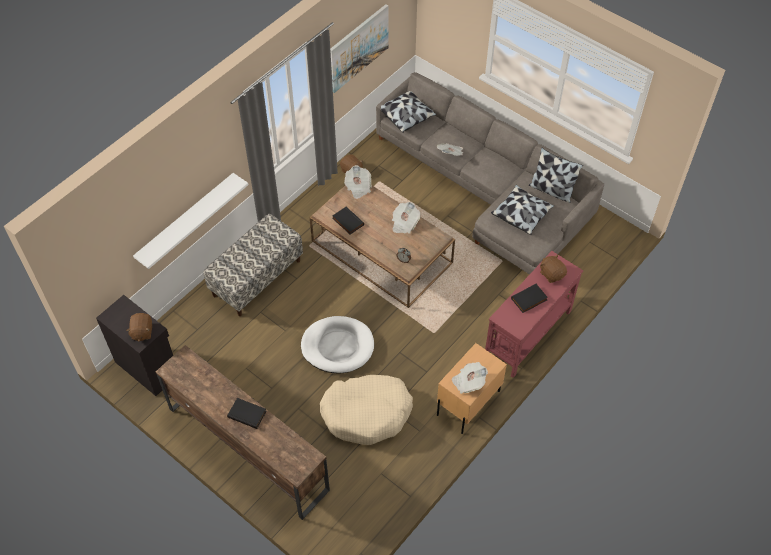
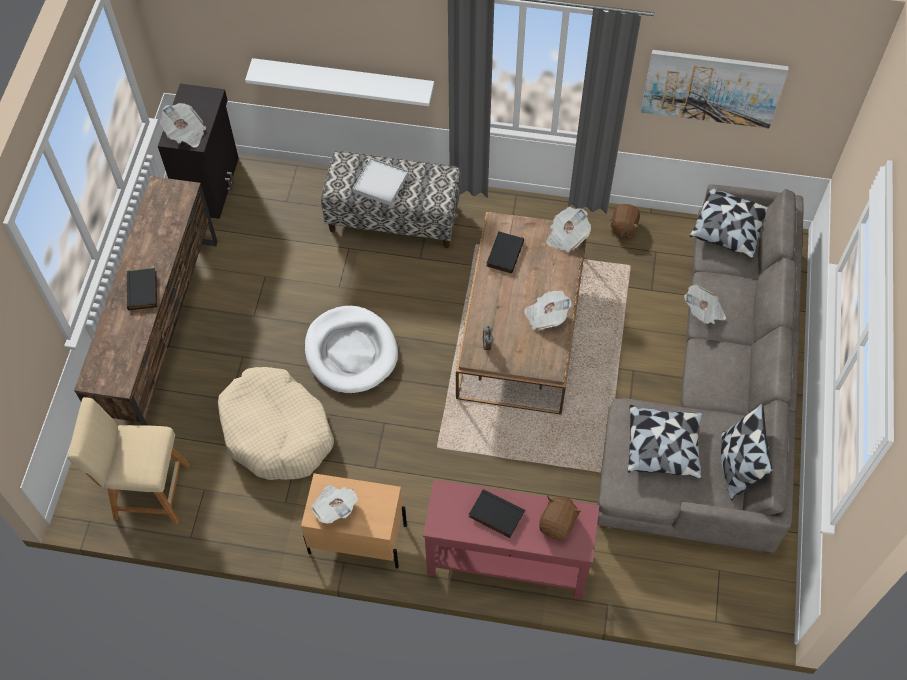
camera: 60 degrees right, 5 degrees up
brown plush toy [126,313,152,342] -> newspaper [160,103,206,147]
none -> beige stool [68,397,190,524]
none -> white tray [352,158,408,206]

